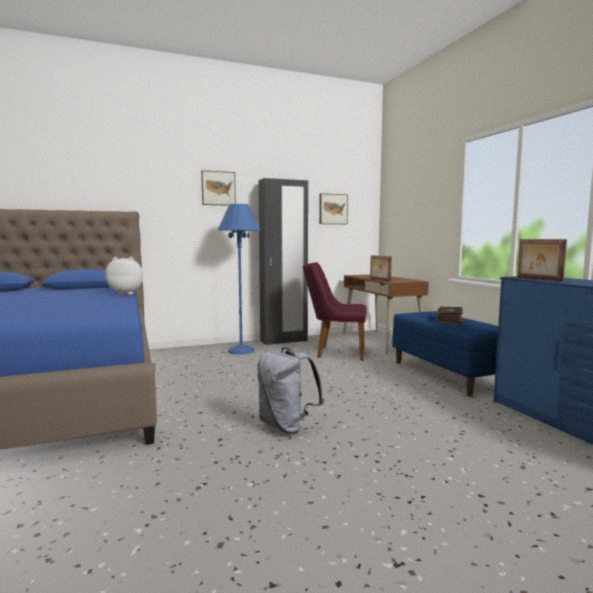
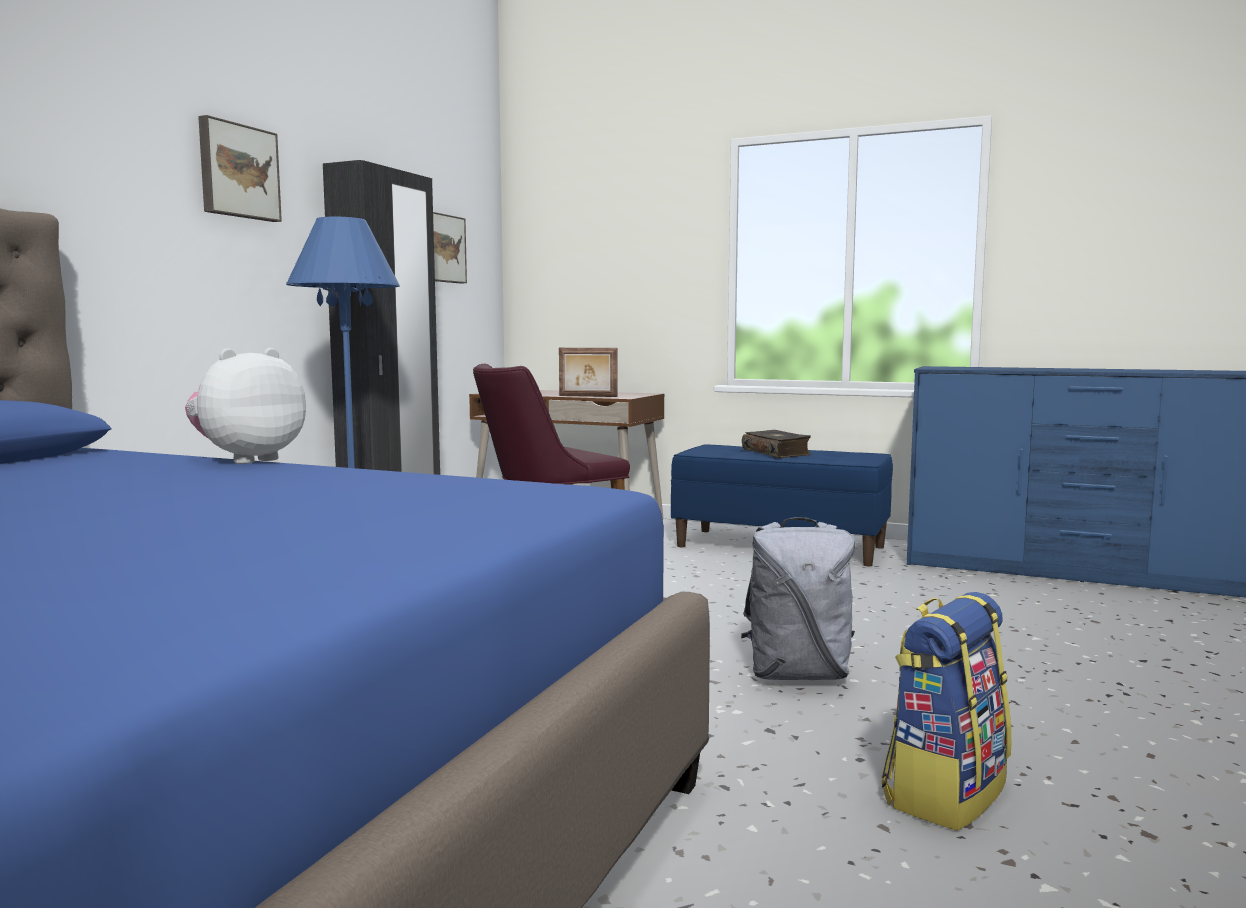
camera: 45 degrees left, 0 degrees up
picture frame [517,239,567,282] -> none
none -> backpack [881,592,1011,831]

